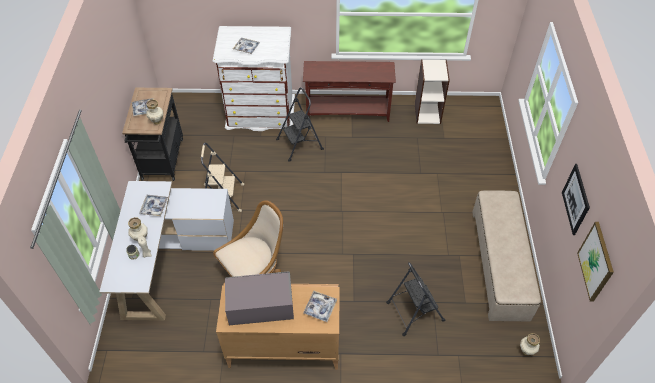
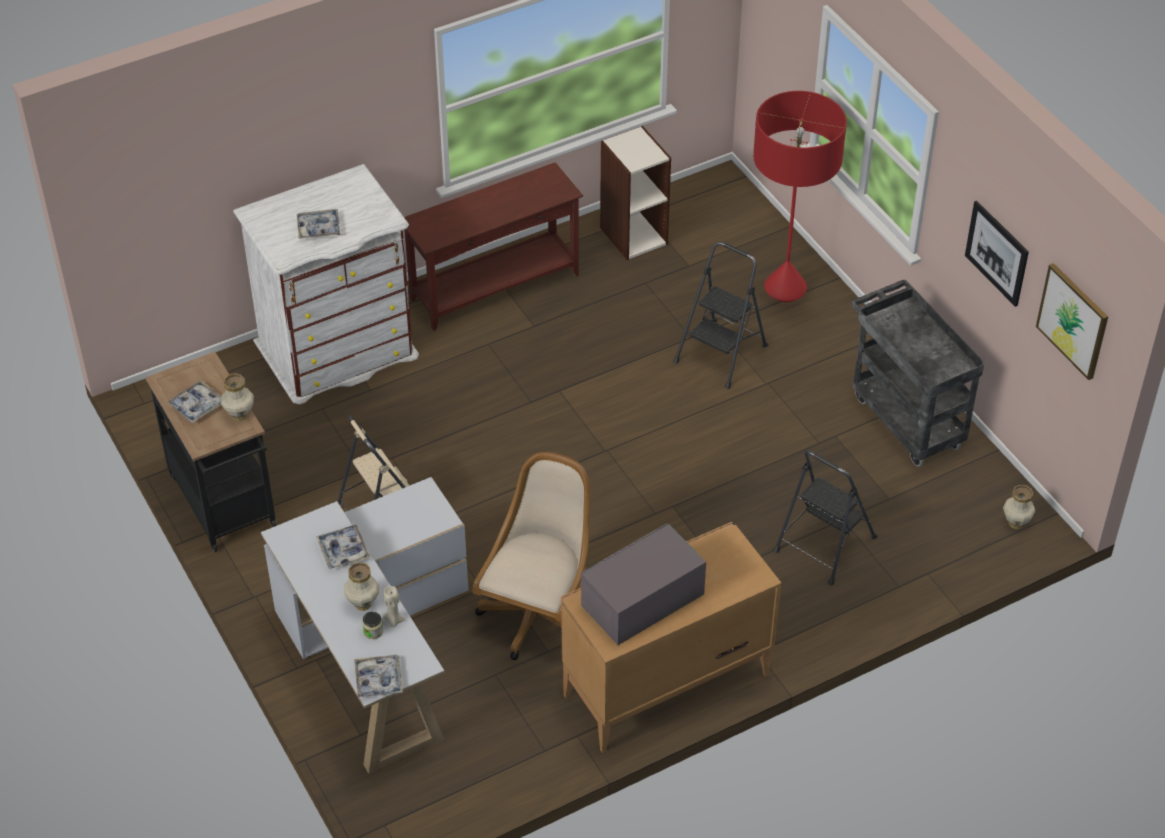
camera: 30 degrees left, 5 degrees down
black step ladder [276,87,324,162] -> black step ladder moved to [673,242,768,389]
tray [303,291,337,322] -> tray moved to [354,655,403,698]
beige bench [472,190,541,322] -> black cart [851,280,984,467]
none -> red floor lamp [753,91,847,302]

